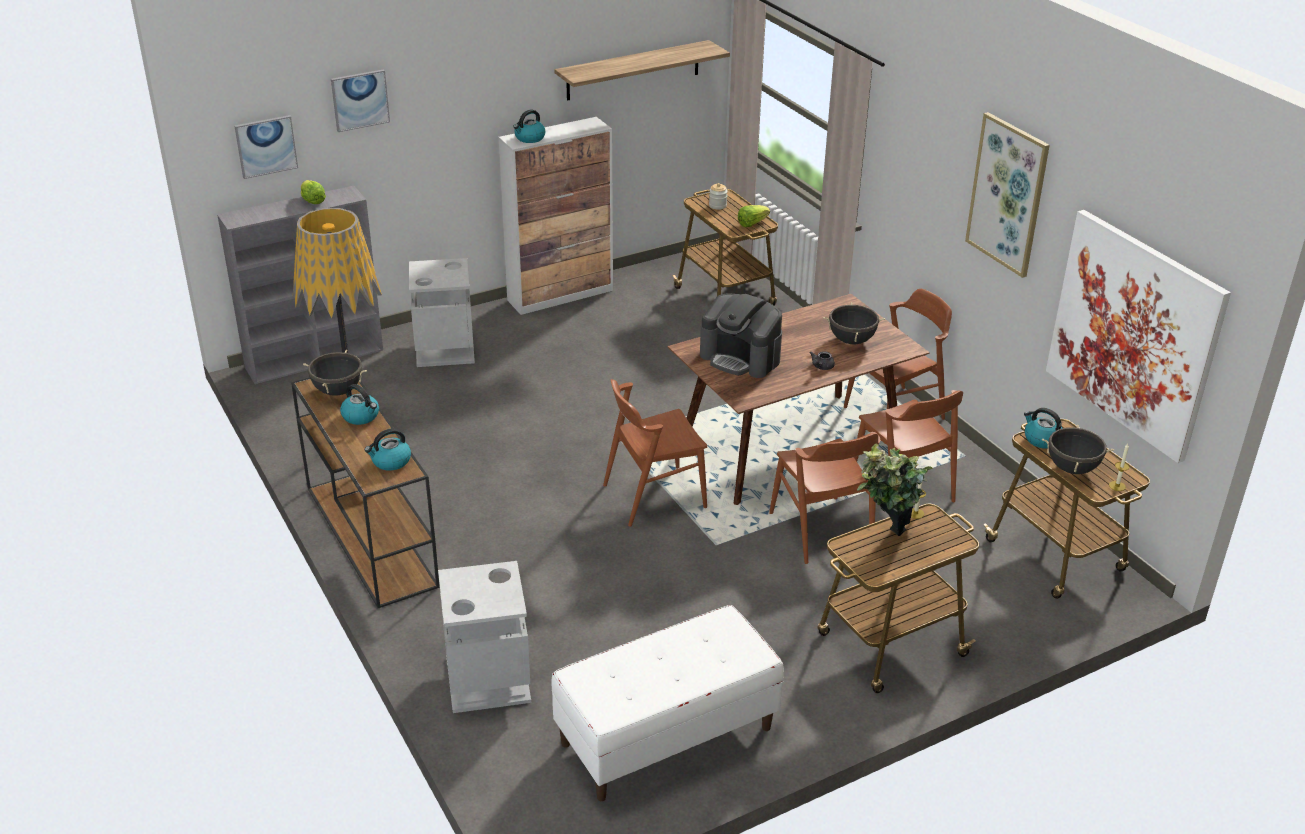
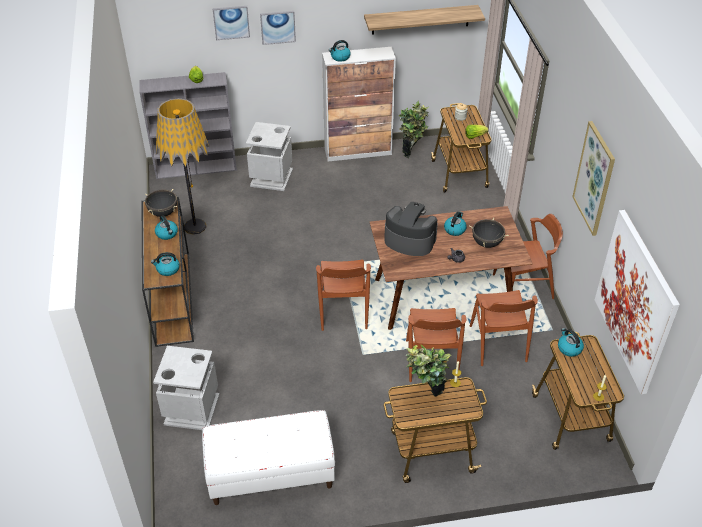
camera: 20 degrees right, 10 degrees up
picture [235,115,298,179] -> picture moved to [260,11,296,45]
brown chair [603,379,707,527] -> brown chair turned 90 degrees counterclockwise [316,260,371,331]
coffee machine [700,294,782,378] -> coffee machine turned 150 degrees clockwise [384,202,438,256]
black cooking pot [1042,425,1114,474] -> none
none -> potted plant [399,101,429,158]
none -> kettle [444,212,467,236]

